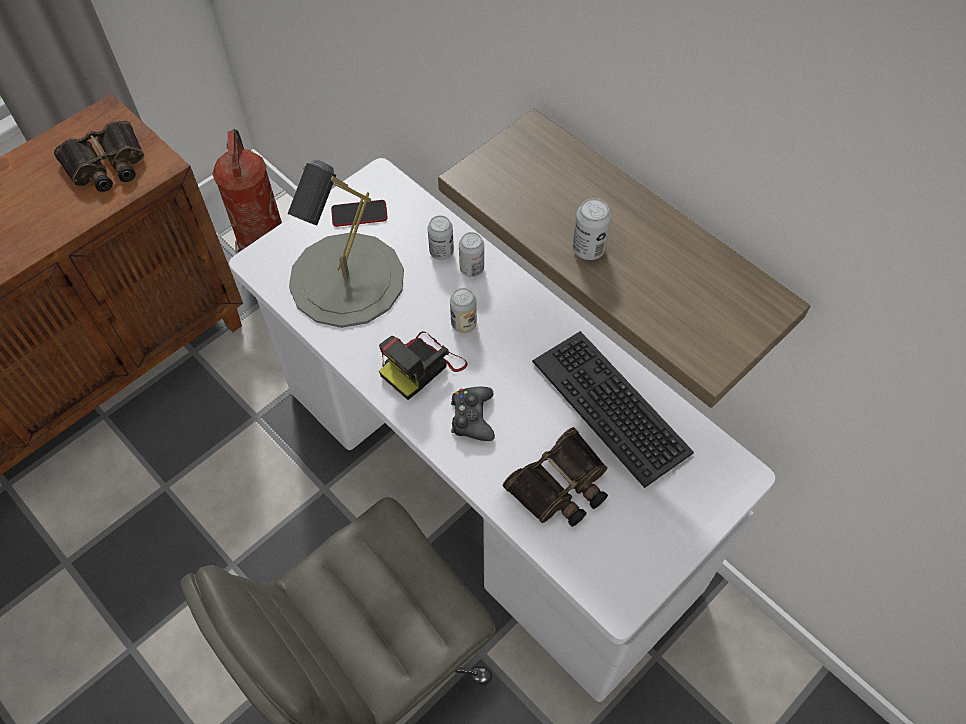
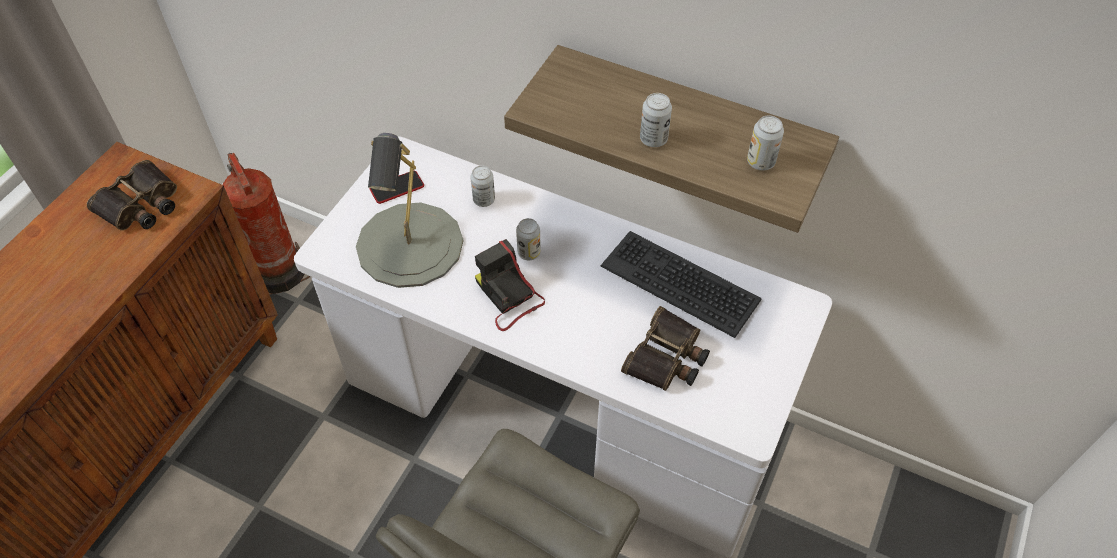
camera: 20 degrees left, 5 degrees down
camera [379,331,468,400] -> camera turned 120 degrees clockwise [475,239,545,331]
black game controller [451,387,495,441] -> none
can [459,232,484,277] -> can moved to [747,116,784,171]

